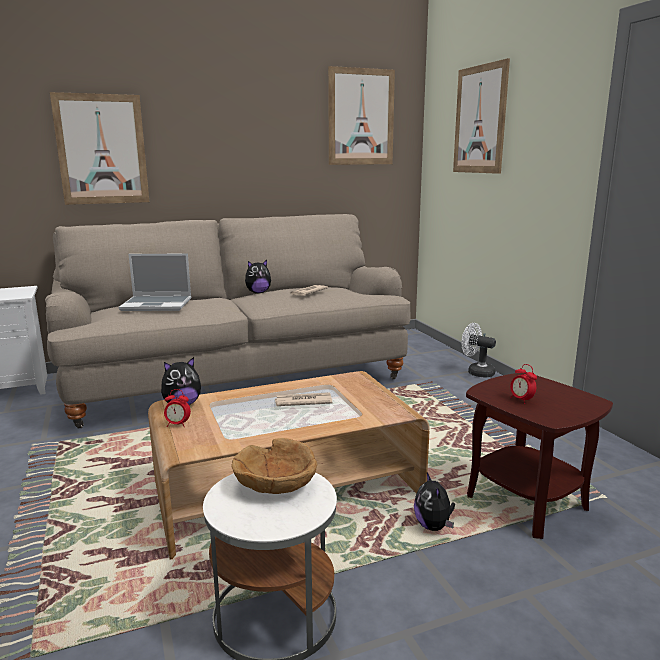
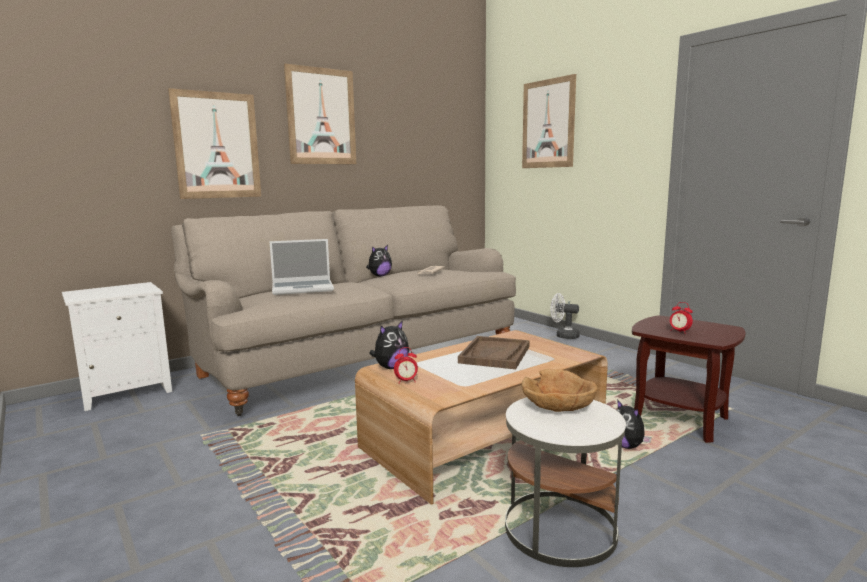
camera: 15 degrees left, 5 degrees down
newspaper [275,392,332,406] -> brown tray [458,336,530,369]
picture [328,66,395,165] -> picture moved to [284,64,356,164]

